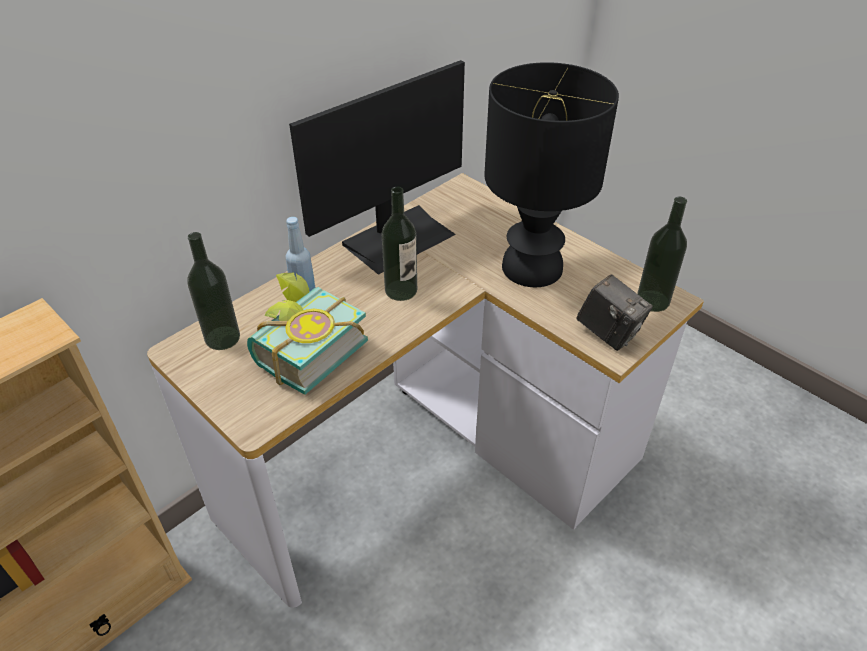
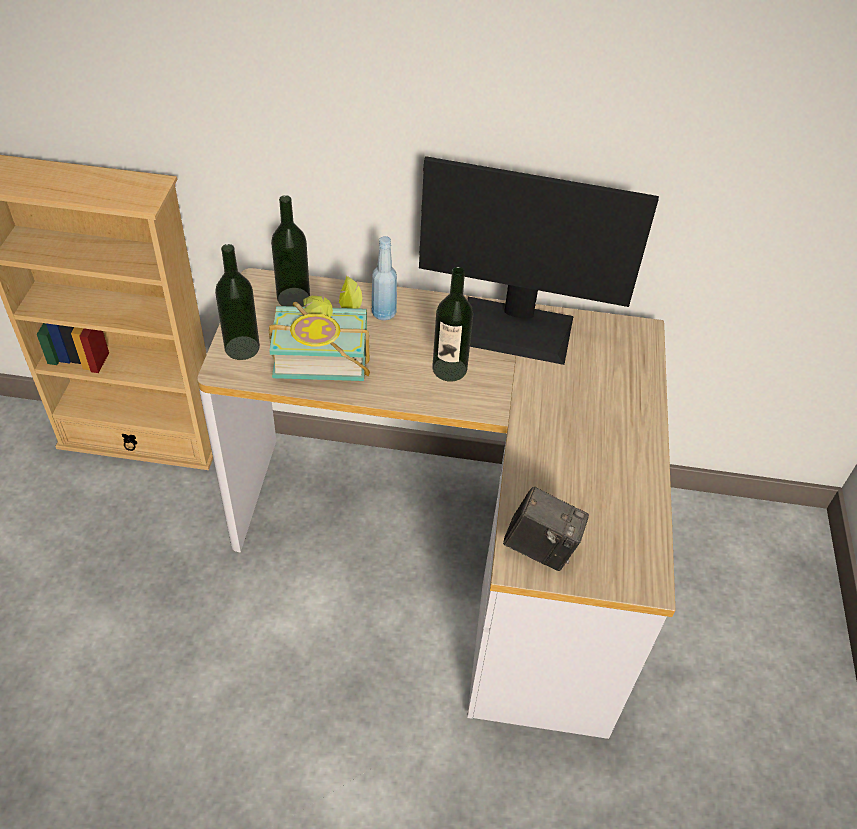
camera: 50 degrees right, 5 degrees up
black table lamp [484,62,619,287] -> none
camera [576,275,653,351] -> camera turned 75 degrees counterclockwise [503,487,589,571]
bottle [637,197,687,312] -> bottle moved to [215,244,260,360]

